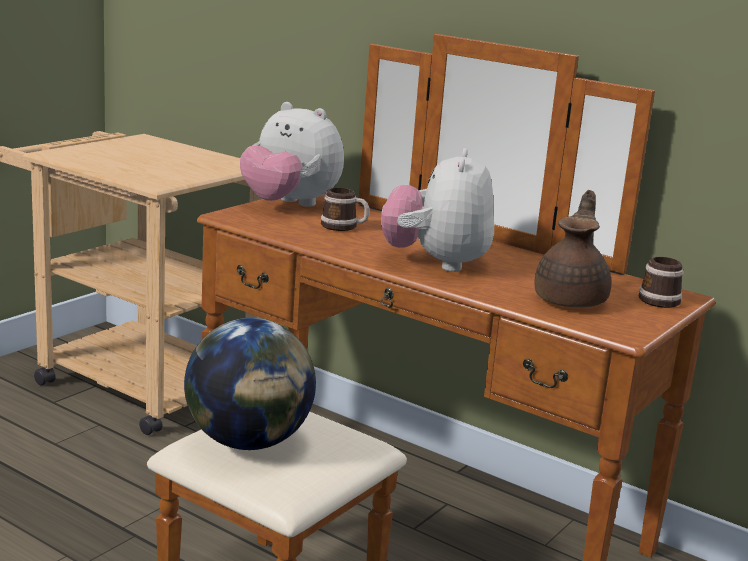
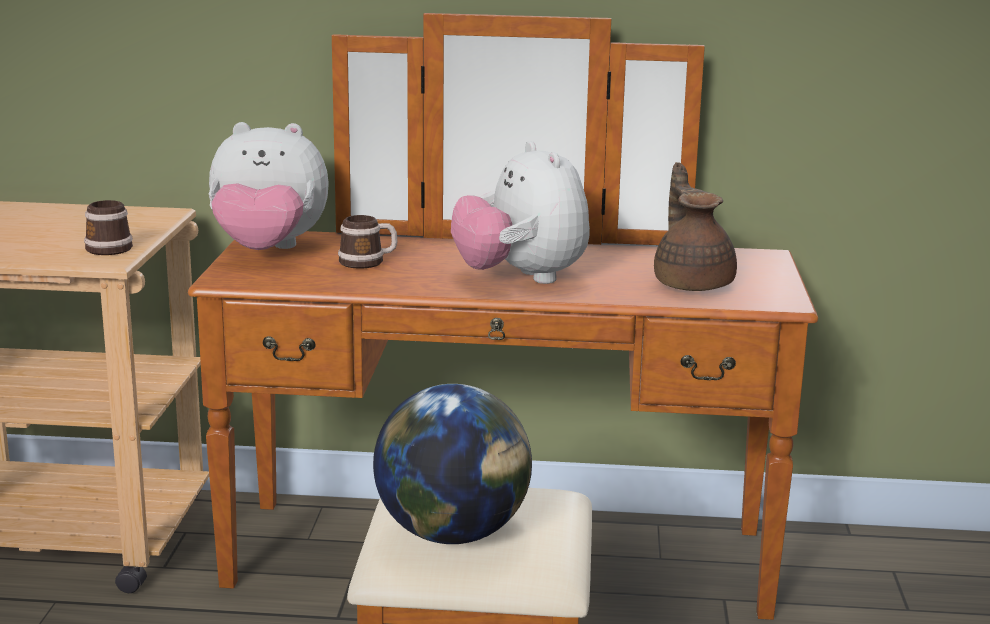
camera: 30 degrees left, 0 degrees up
mug [638,257,684,308] -> mug moved to [84,200,133,255]

